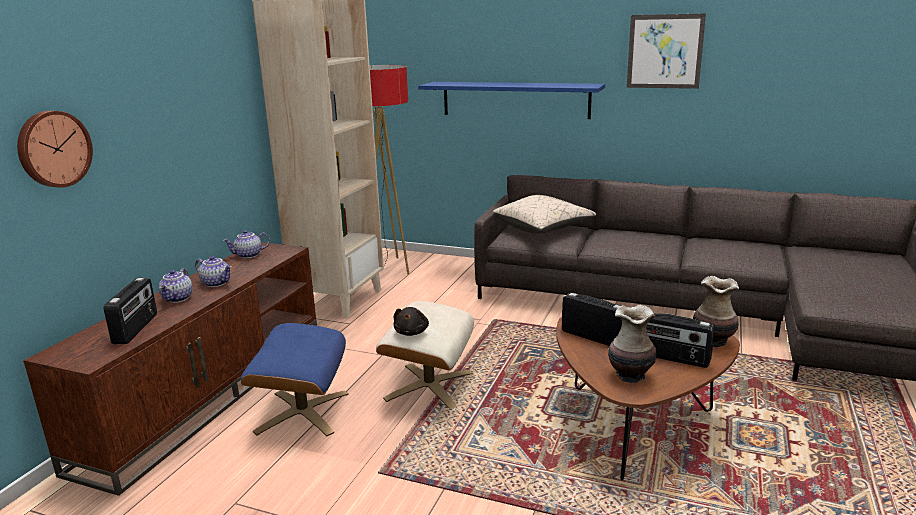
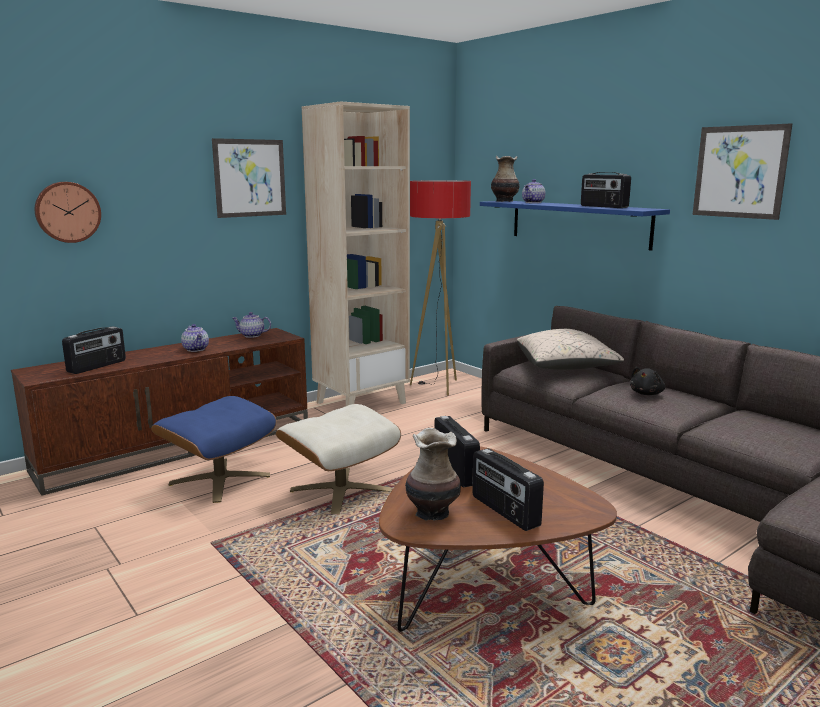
camera: 30 degrees right, 5 degrees down
teapot [159,268,193,303] -> teapot moved to [522,179,545,203]
black plush toy [394,307,429,336] -> black plush toy moved to [630,367,665,395]
vase [693,276,739,347] -> vase moved to [491,156,520,202]
none -> picture [212,138,286,218]
none -> radio [581,172,631,208]

